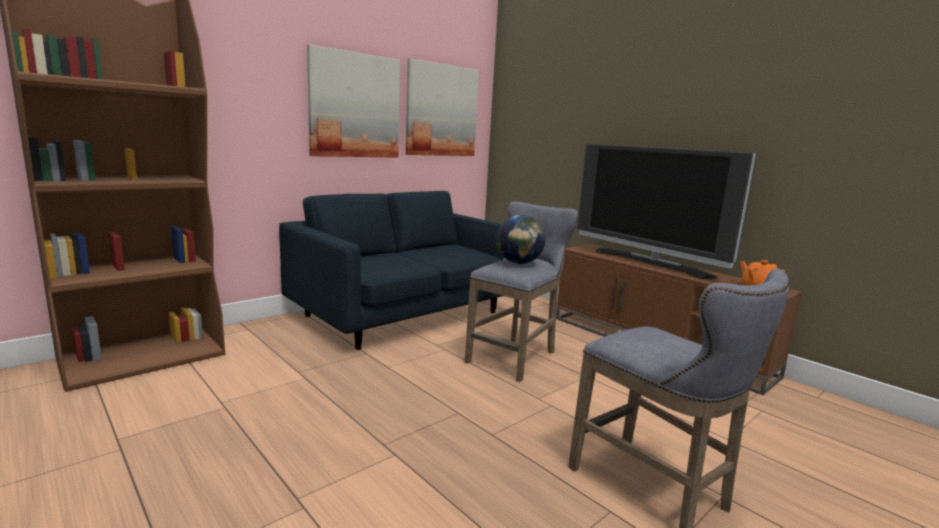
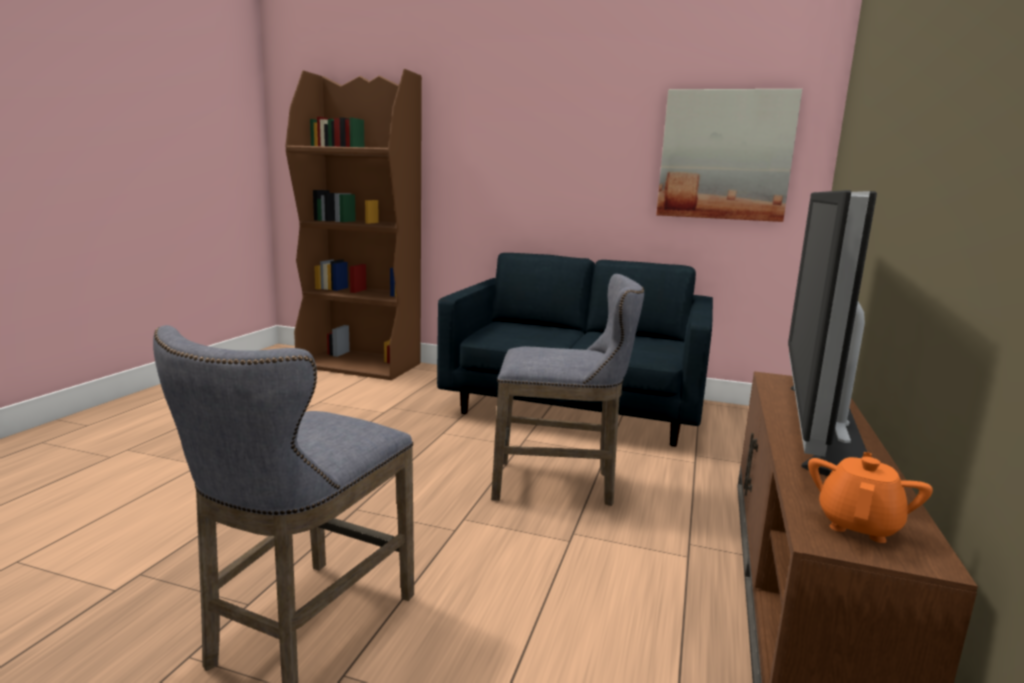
camera: 60 degrees right, 0 degrees up
picture [307,45,400,158] -> none
globe [496,215,546,264] -> none

